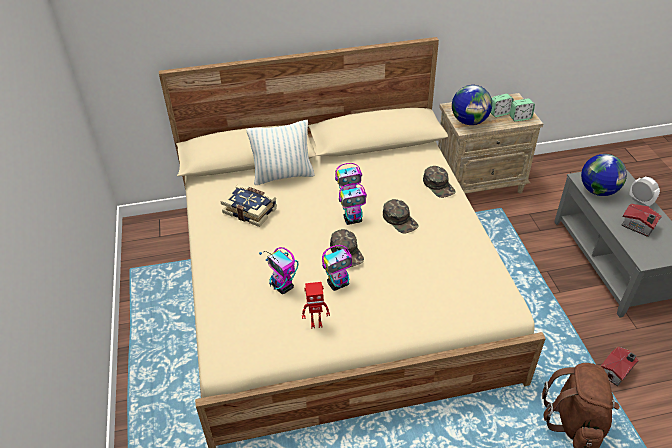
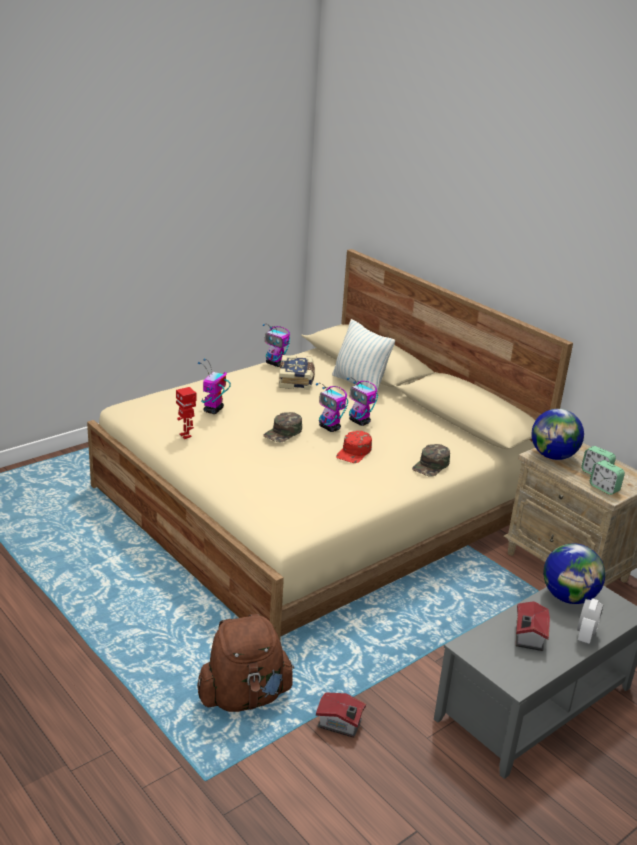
camera: 60 degrees right, 15 degrees down
toy robot [322,245,352,291] -> toy robot moved to [263,324,290,367]
green cap [383,199,418,234] -> red cap [336,431,372,463]

